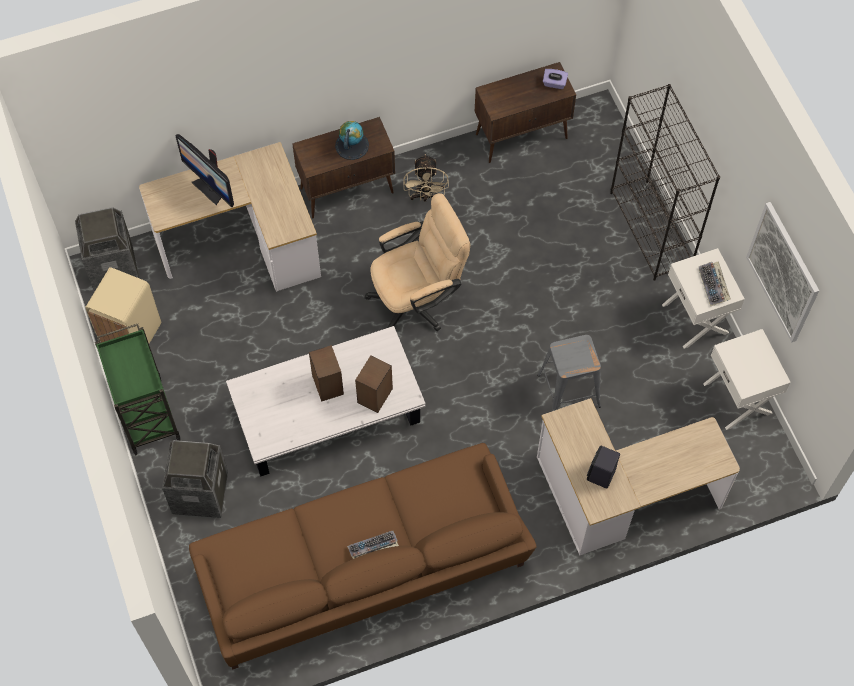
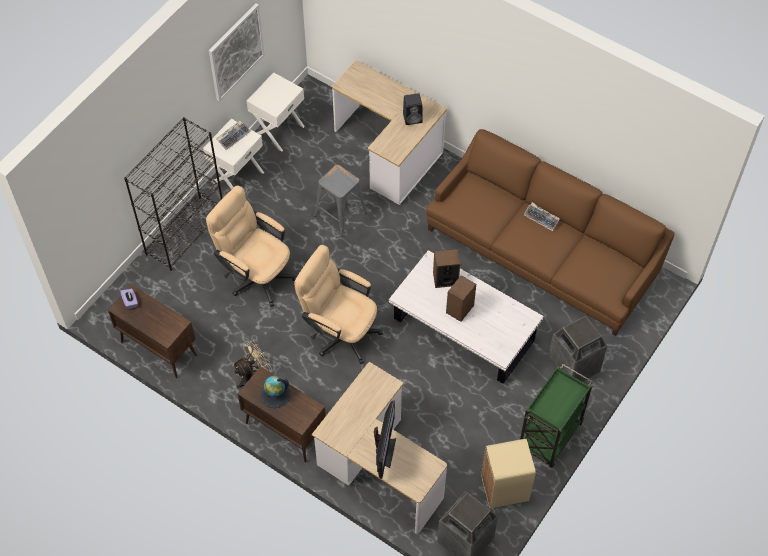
camera: 125 degrees left, 5 degrees down
none -> beige office chair [206,186,297,307]

